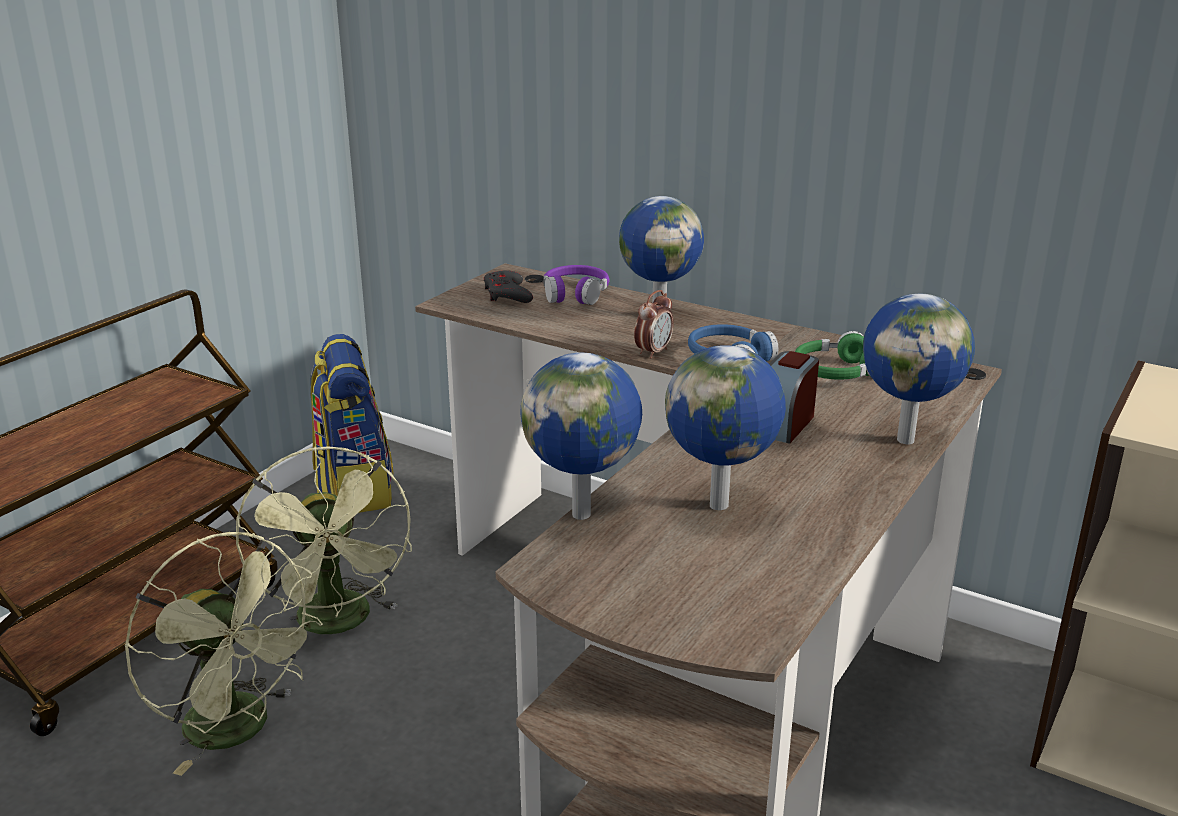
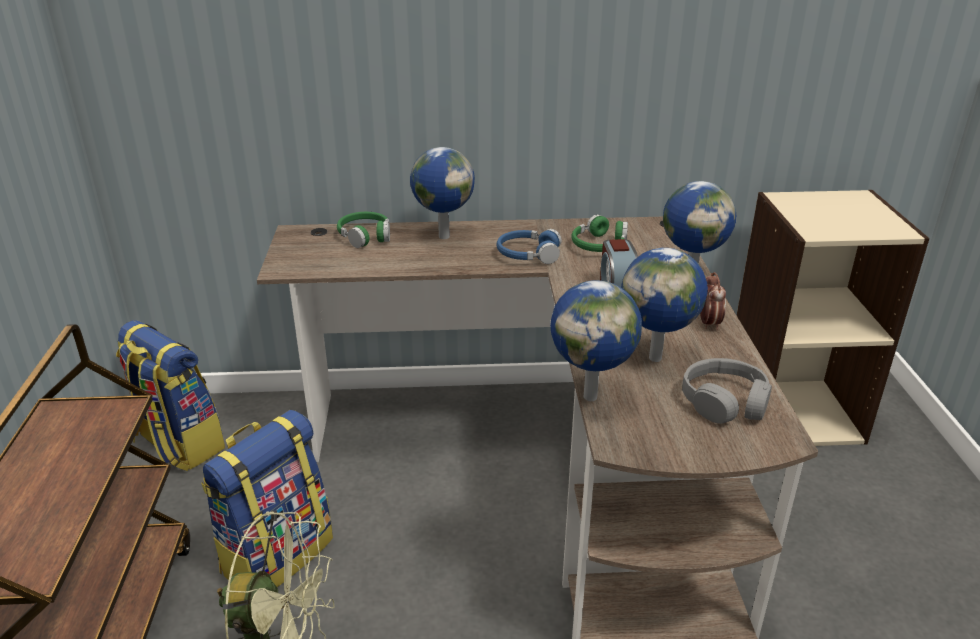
camera: 35 degrees left, 5 degrees up
green fan [236,446,412,634] -> backpack [201,410,333,587]
grey game controller [484,271,533,303] -> none
purple headphones [543,265,609,305] -> green headphones [337,212,390,248]
alarm clock [634,290,674,359] -> alarm clock moved to [700,272,726,330]
none -> grey headphones [682,358,772,424]

